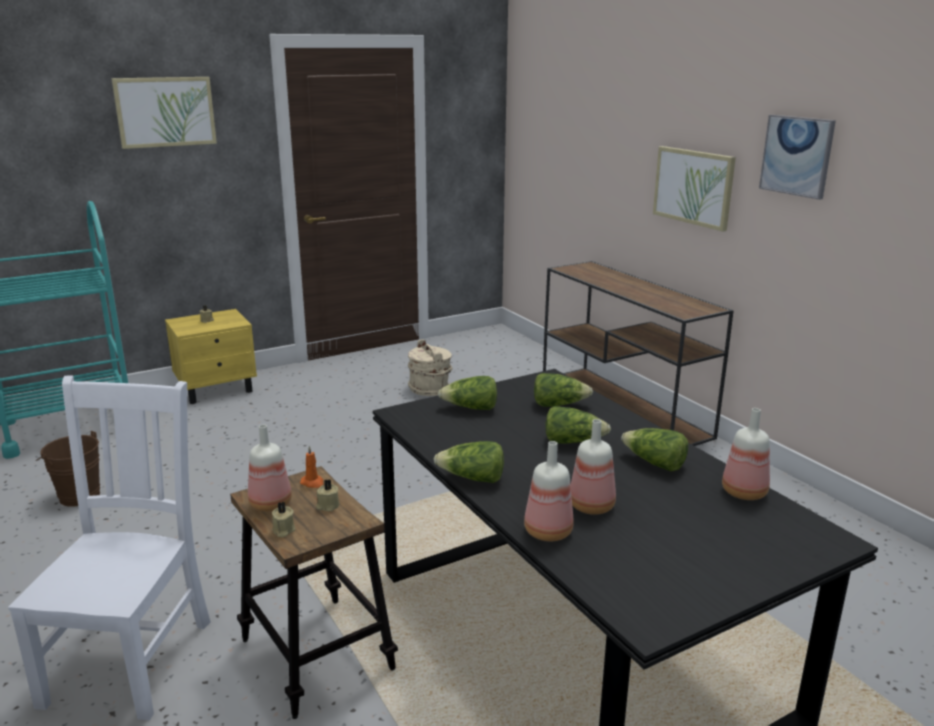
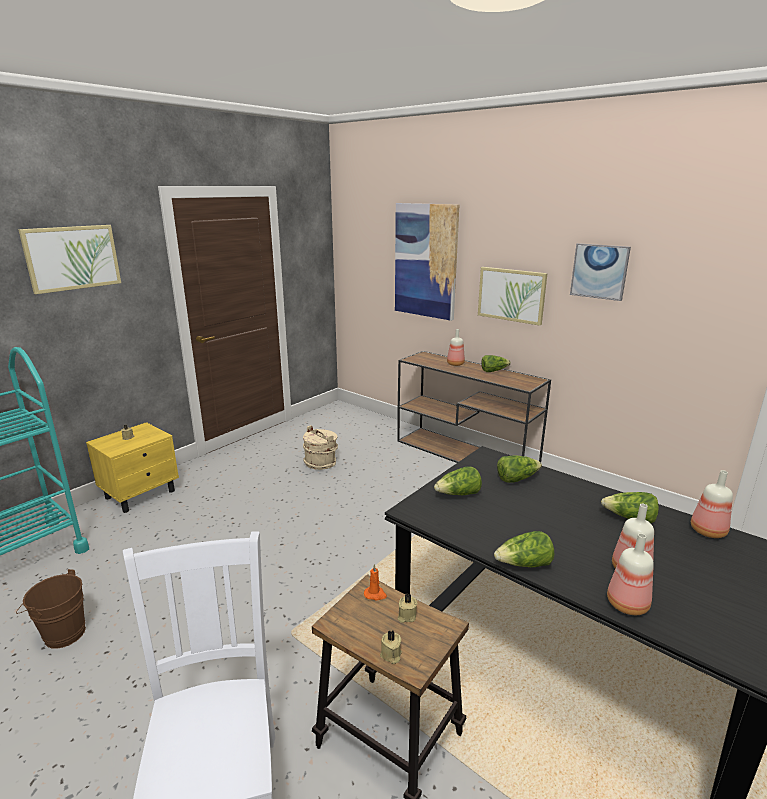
camera: 20 degrees left, 0 degrees up
bottle [248,425,292,512] -> bottle moved to [447,329,465,366]
lettuce [545,406,611,444] -> lettuce moved to [481,355,511,372]
none -> picture [395,203,459,321]

